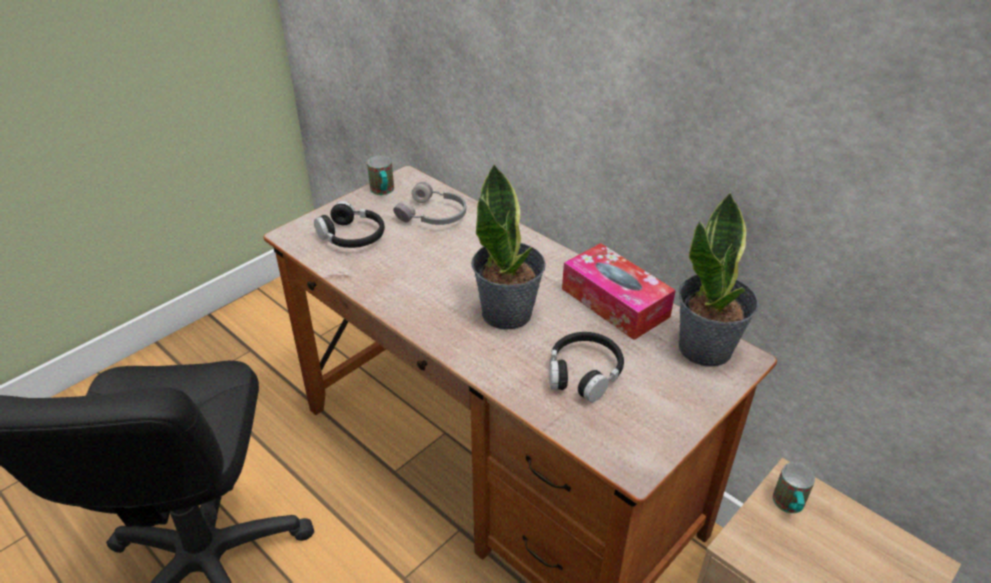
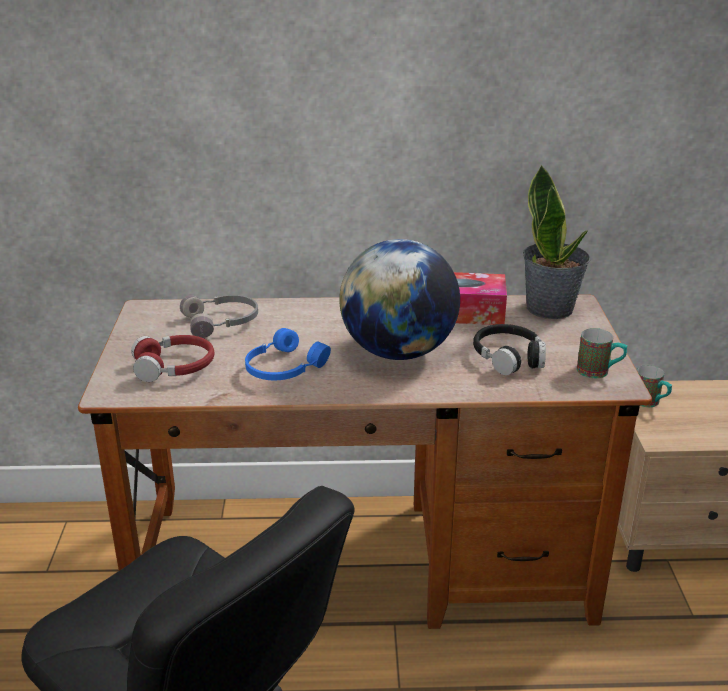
camera: 45 degrees left, 10 degrees down
black headphones [314,201,385,248] -> red headphones [131,335,215,382]
mug [367,155,394,195] -> mug moved to [577,328,628,378]
potted plant [471,163,546,330] -> globe [339,239,460,360]
none -> blue headphones [245,328,331,380]

